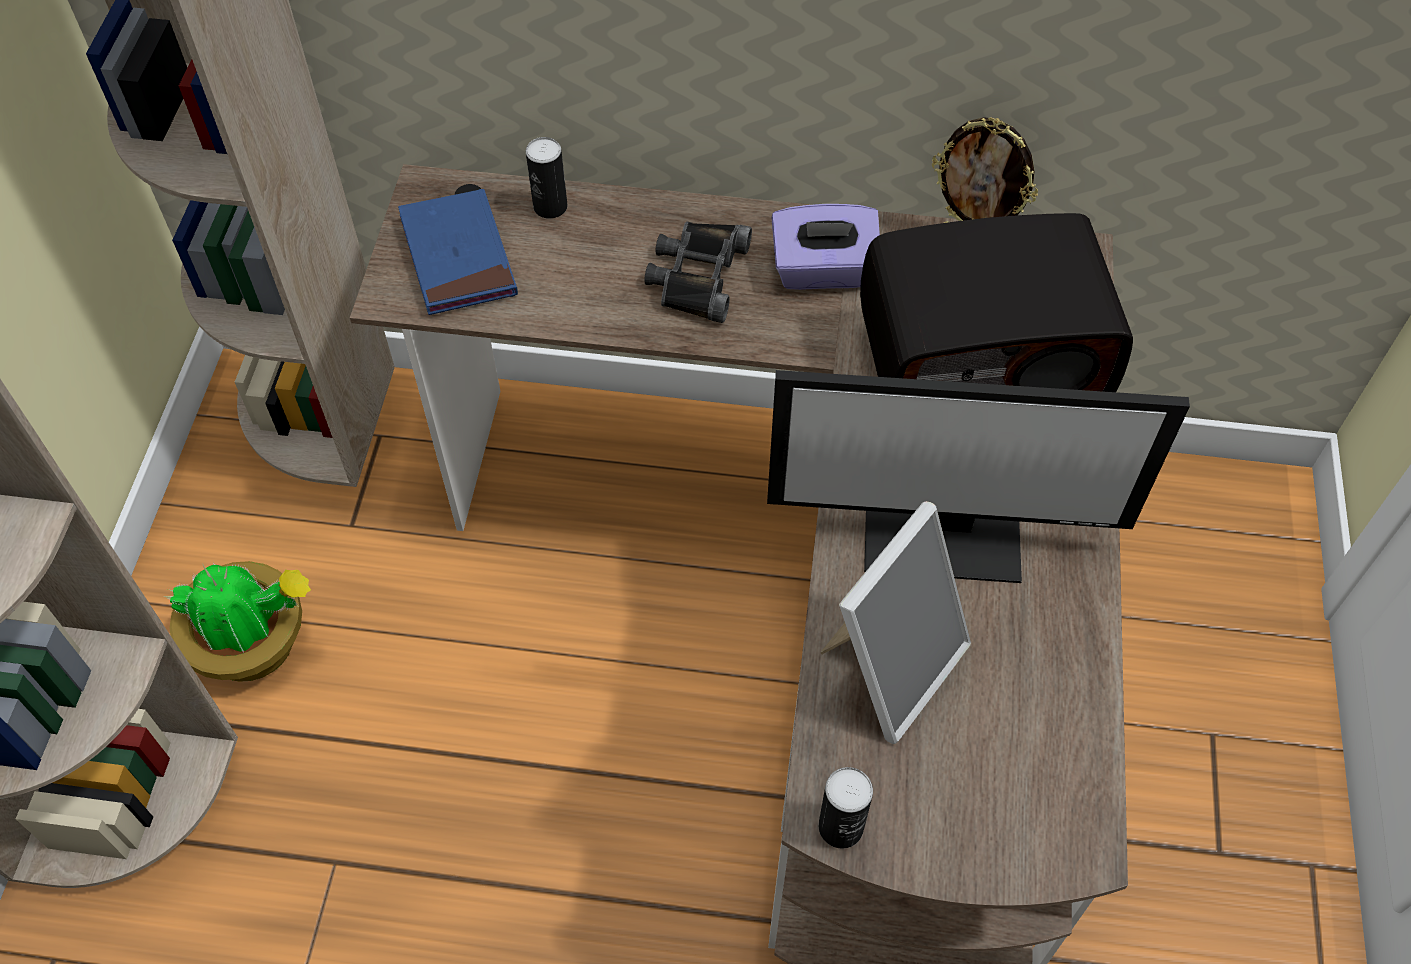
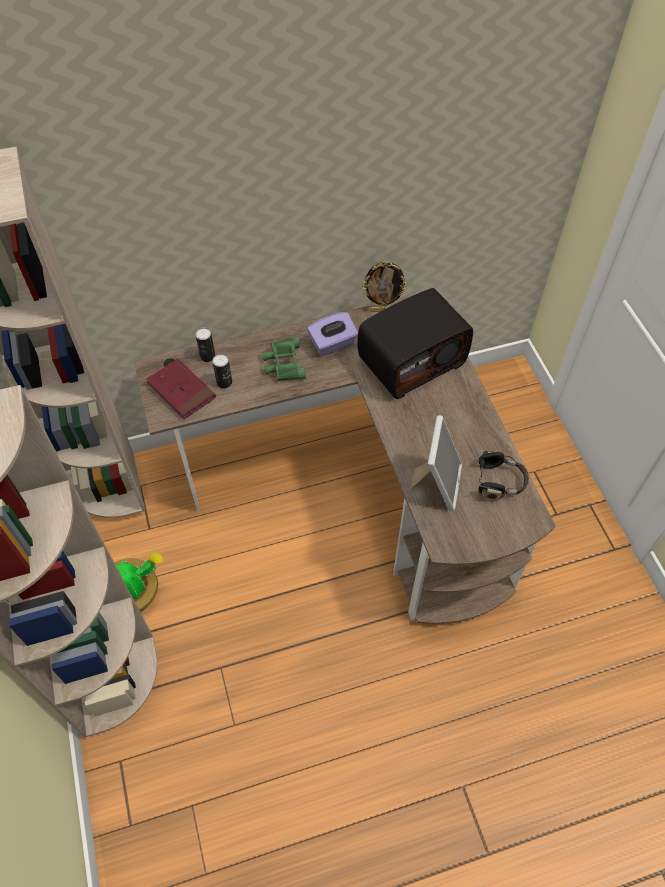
camera: 25 degrees left, 0 degrees up
blue book [398,189,518,315] -> red book [146,359,216,419]
black binoculars [644,221,752,323] -> green binoculars [262,336,306,381]
monitor [767,370,1190,583] -> none
can [819,767,873,849] -> can moved to [212,354,232,388]
none -> black headphones [479,451,529,500]

